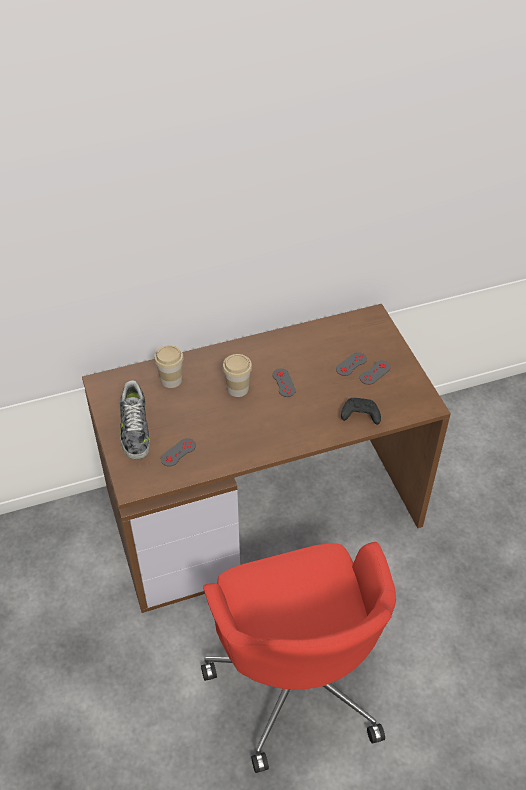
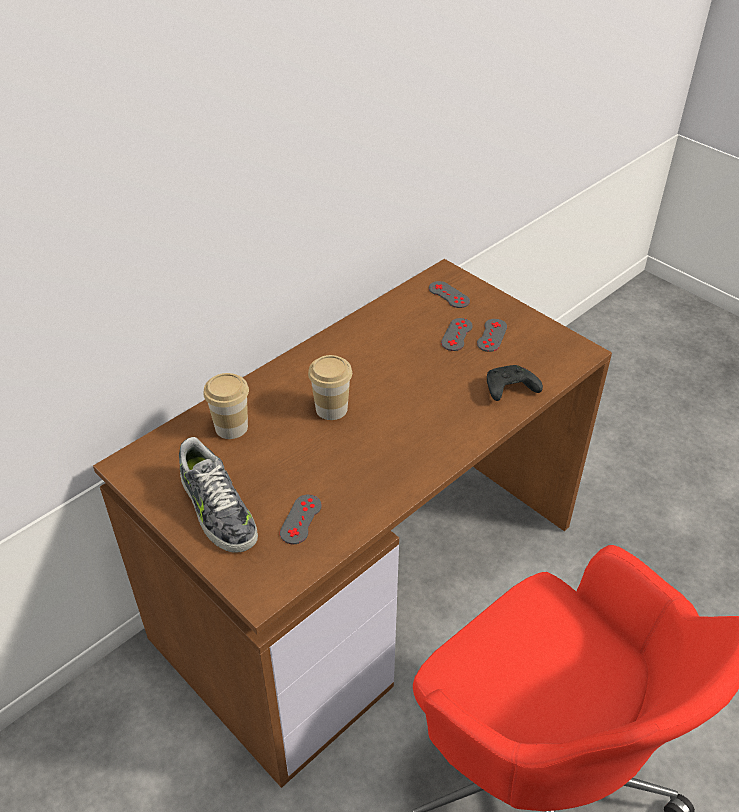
camera: 25 degrees left, 5 degrees down
grey game controller [272,368,296,397] -> grey game controller moved to [429,281,470,308]

